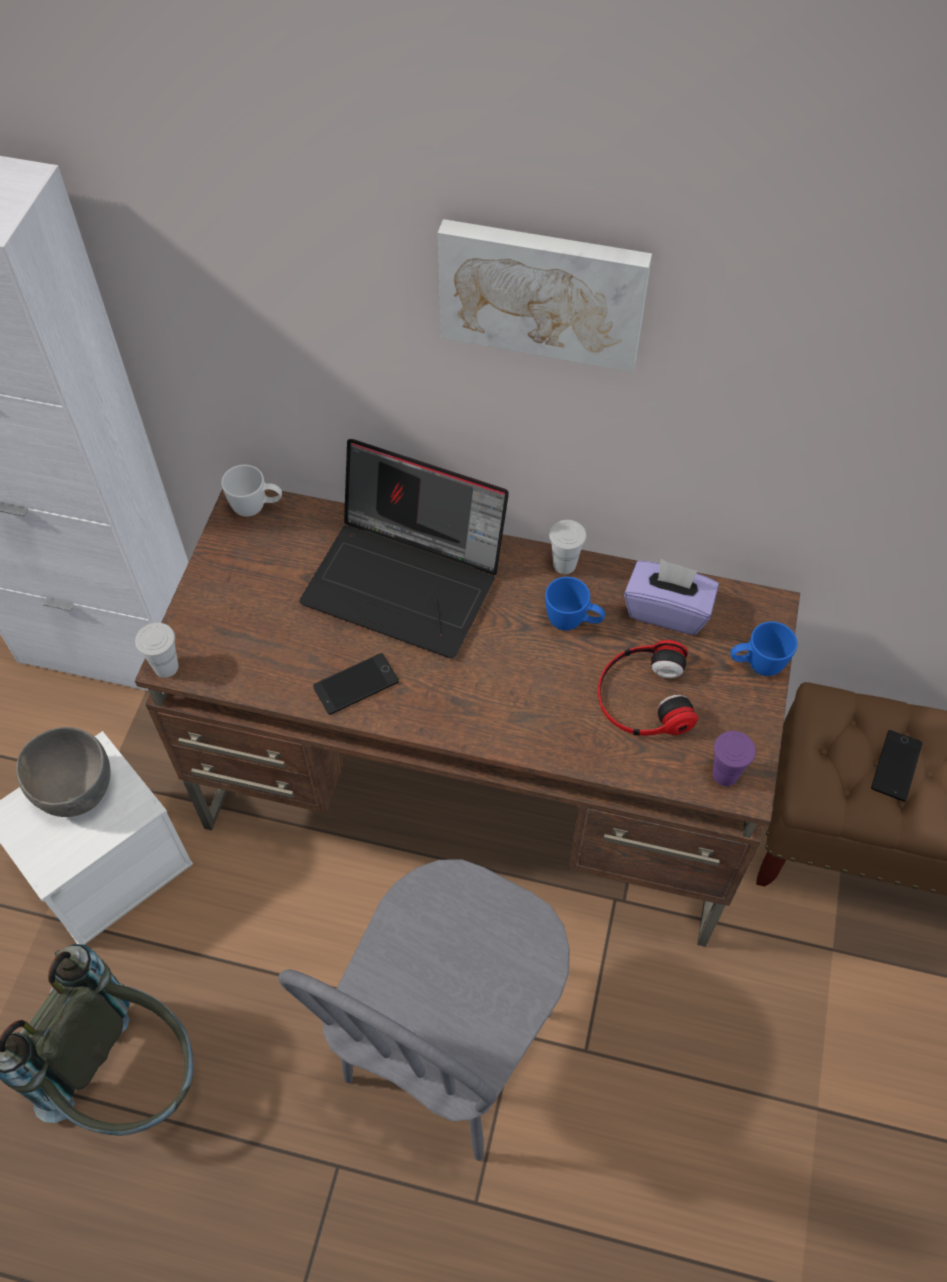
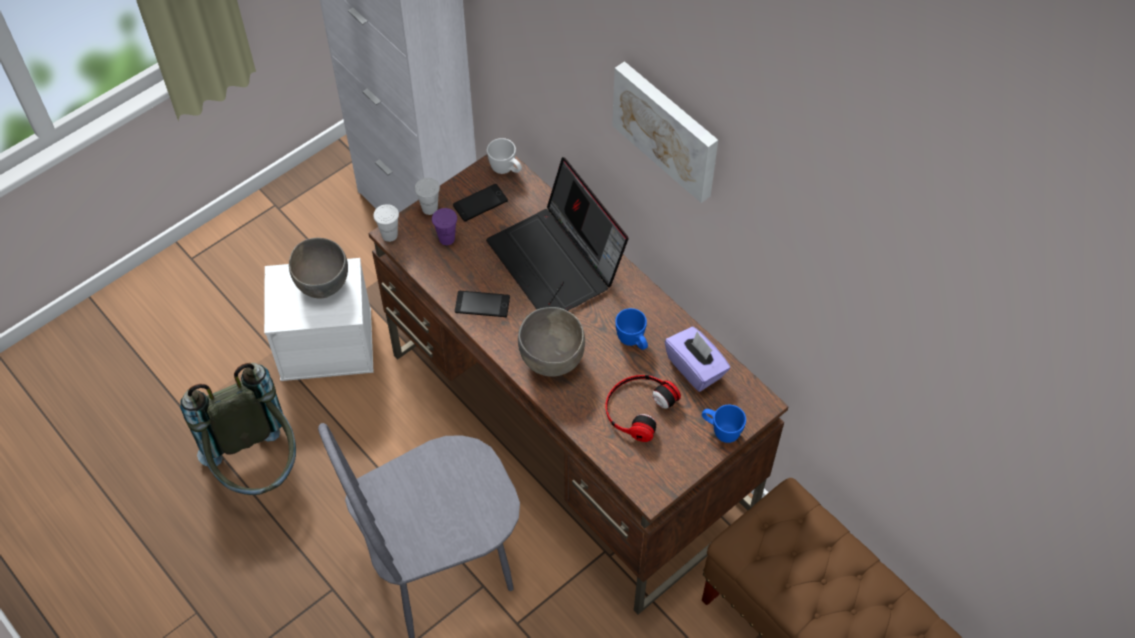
camera: 35 degrees right, 0 degrees up
white cup [549,520,586,574] -> white cup moved to [415,178,440,215]
purple cup [713,731,756,786] -> purple cup moved to [432,208,457,245]
phone [871,730,923,801] -> phone moved to [453,184,508,222]
none -> grey bowl [518,307,585,377]

